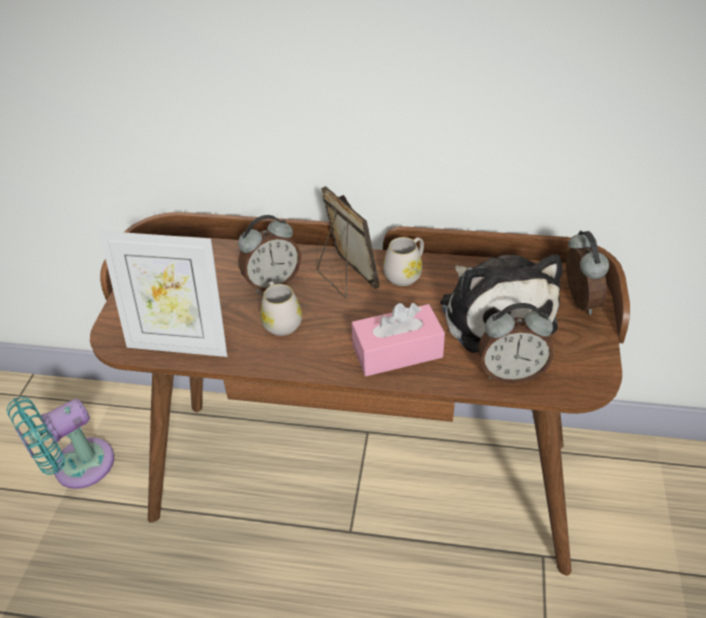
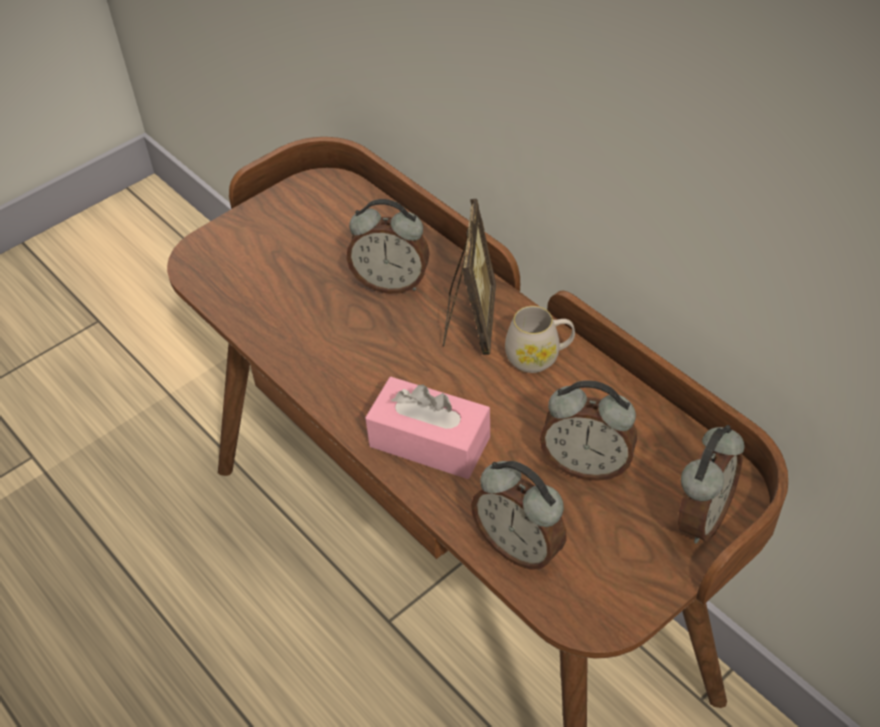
camera: 40 degrees right, 5 degrees up
turquoise fan [7,397,114,489] -> none
picture frame [99,231,228,357] -> none
white mug [260,281,302,336] -> none
plush toy [440,254,562,353] -> alarm clock [540,380,637,481]

